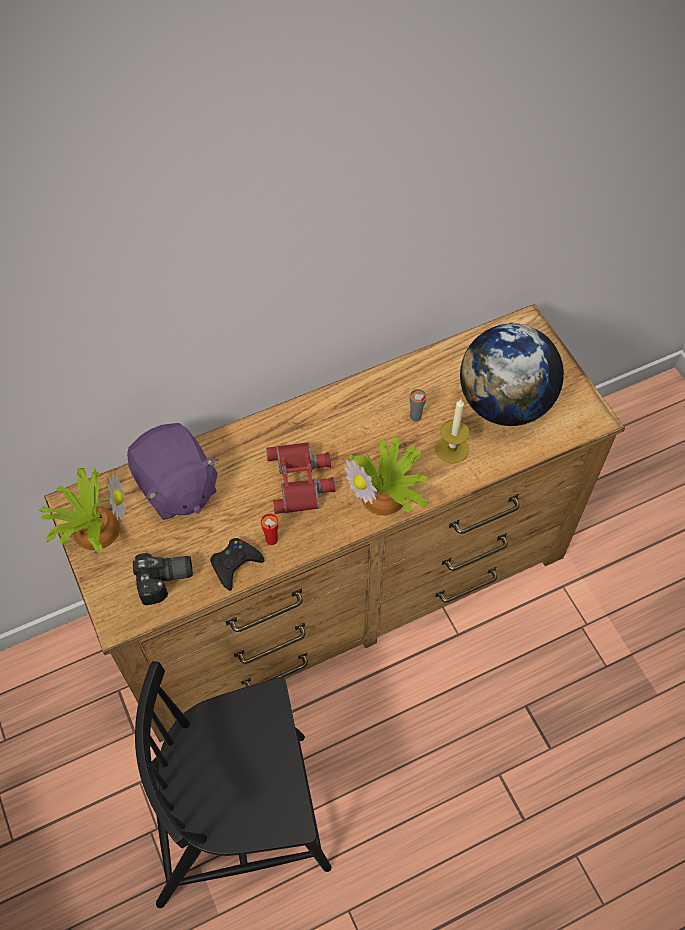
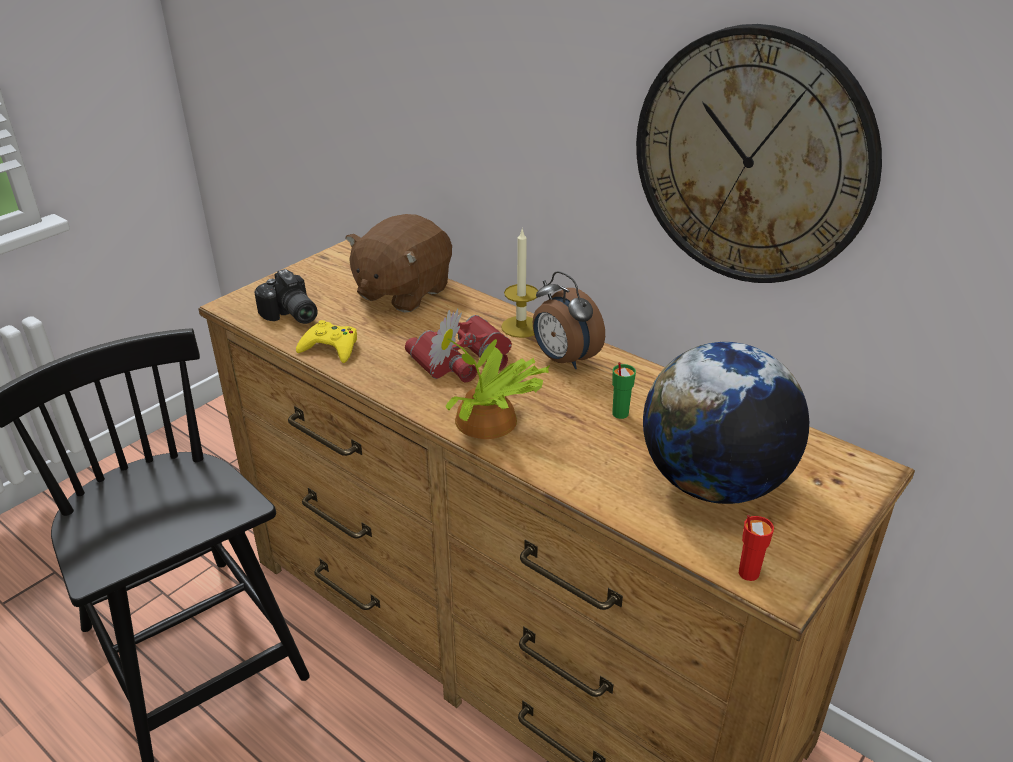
camera: 65 degrees right, 25 degrees down
potted plant [39,467,126,552] -> none
purple plush toy [127,423,218,520] -> brown plush toy [345,214,452,313]
black game controller [210,538,264,591] -> yellow game controller [296,320,357,363]
red cup [261,514,278,545] -> red cup moved to [739,515,774,581]
grey cup [410,389,426,421] -> green cup [612,362,636,419]
candle [435,399,470,464] -> candle moved to [501,230,538,338]
none -> alarm clock [533,271,605,369]
none -> wall clock [636,24,882,283]

